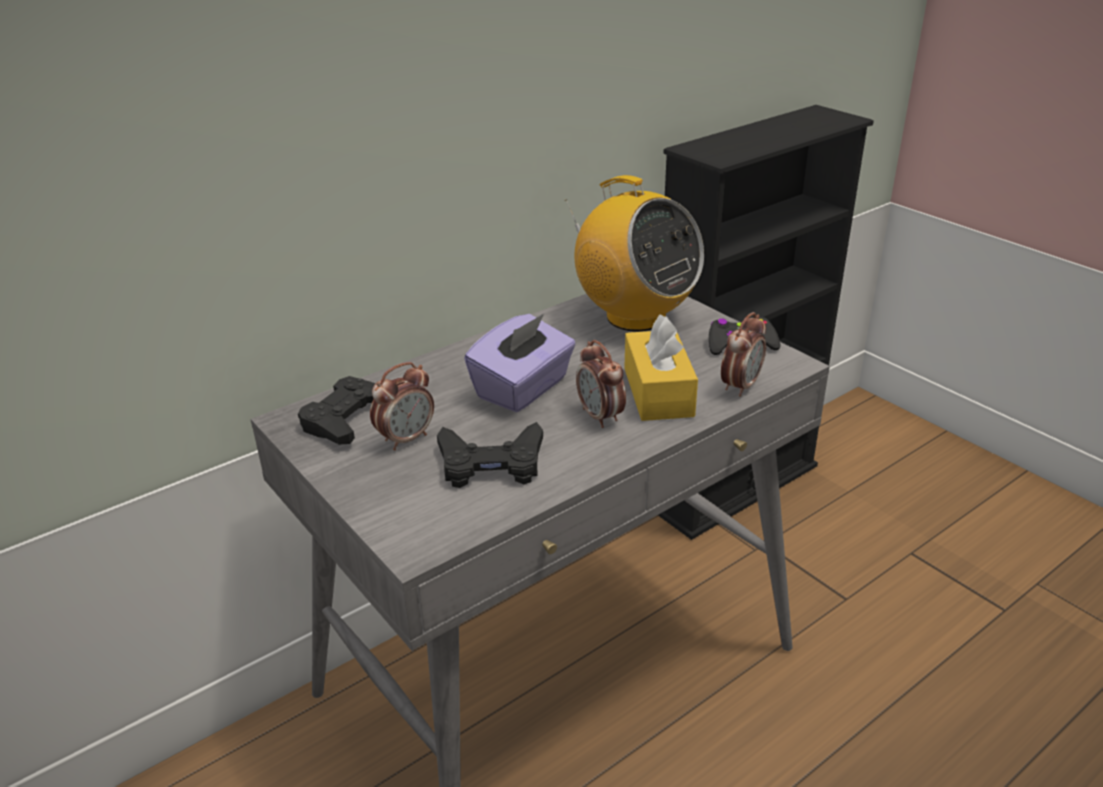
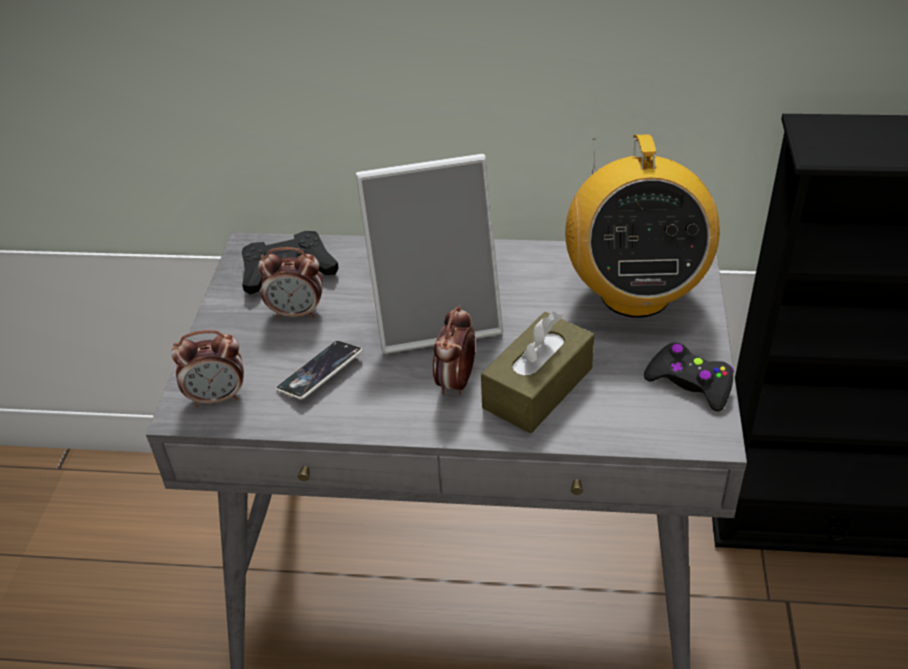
camera: 45 degrees right, 10 degrees up
black game controller [437,422,543,488] -> phone [276,341,363,400]
purple tissue box [464,314,576,412] -> picture frame [356,154,503,354]
yellow tissue box [624,314,698,421] -> brown tissue box [481,312,594,433]
alarm clock [721,312,766,397] -> alarm clock moved to [171,330,244,407]

